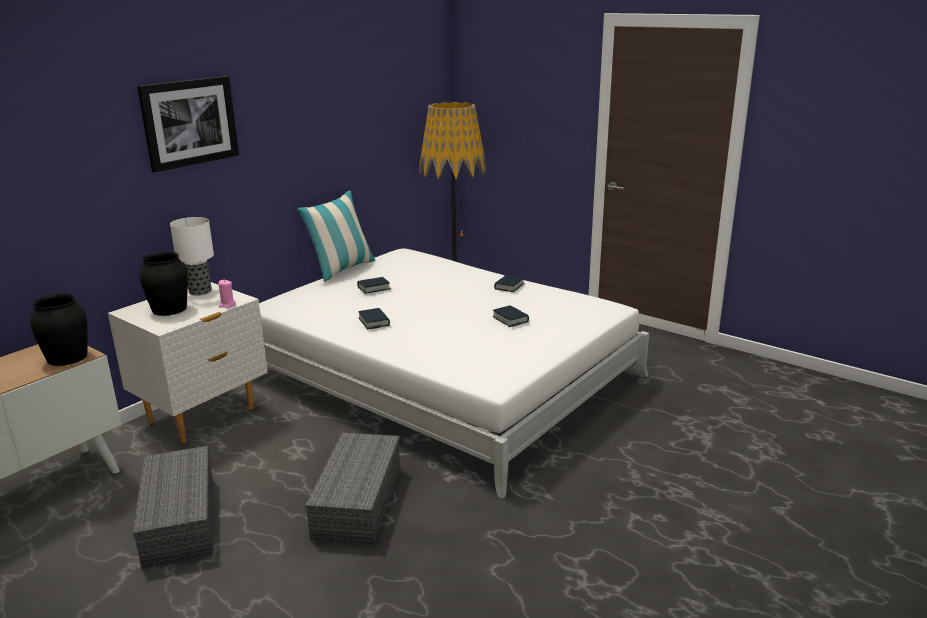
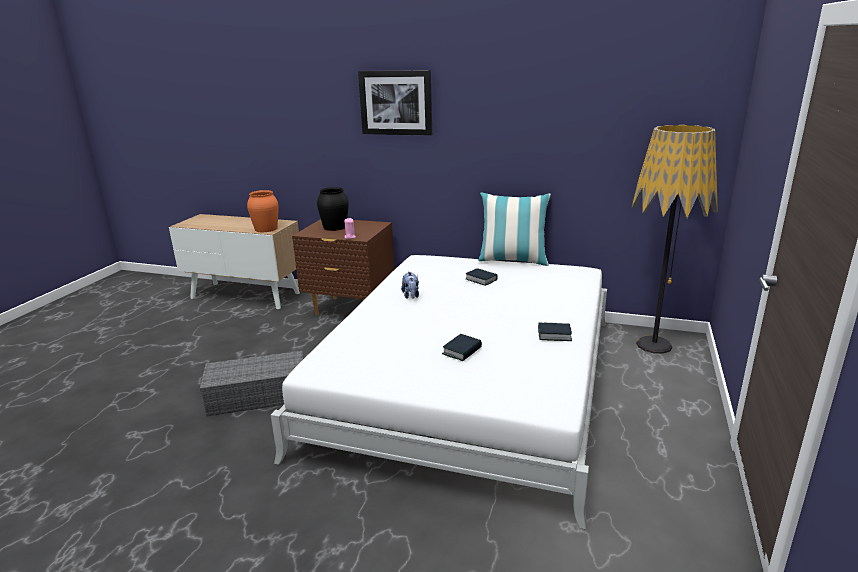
camera: 70 degrees right, 0 degrees up
black vase [30,293,88,366] -> orange vase [247,190,279,232]
white nightstand [108,282,268,443] -> brown nightstand [292,219,394,315]
grey storage box [133,446,213,569] -> none
table lamp [170,217,214,296] -> none
book [358,308,390,329] -> plush toy [401,271,419,299]

